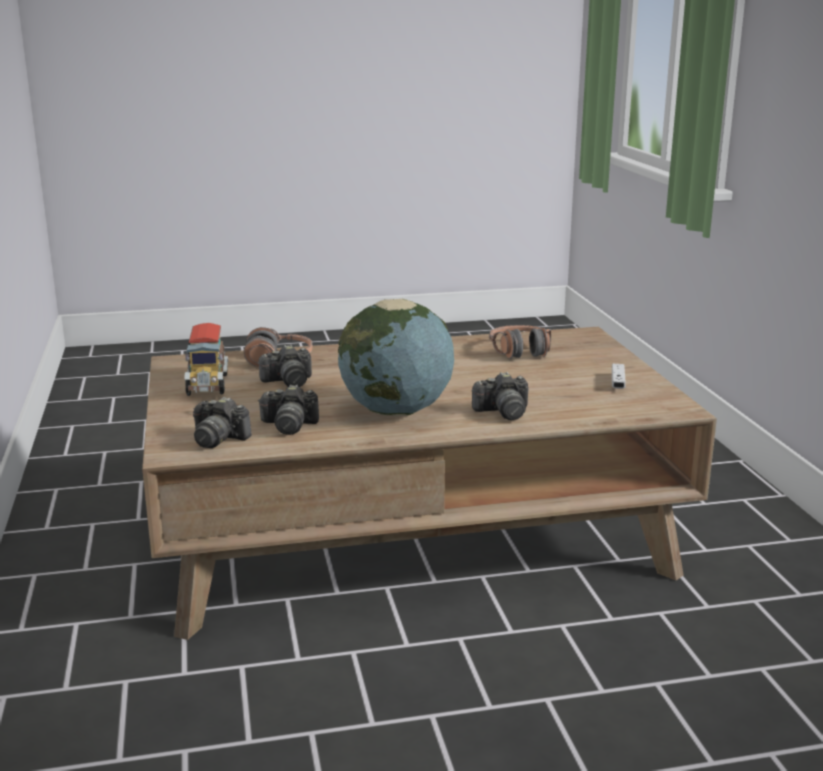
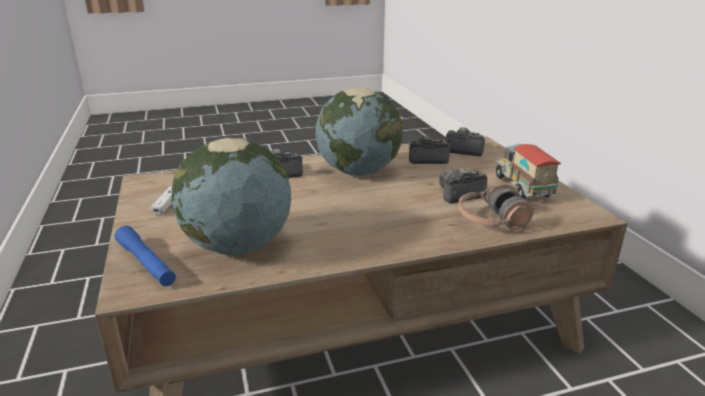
camera: 175 degrees right, 5 degrees up
headphones [489,325,551,359] -> globe [171,138,291,255]
none -> blue flashlight [115,226,176,286]

